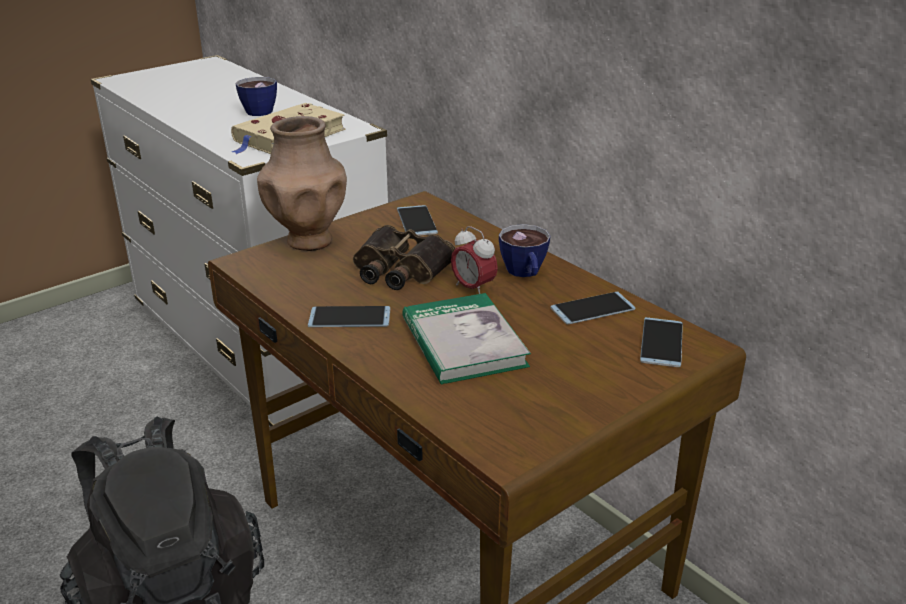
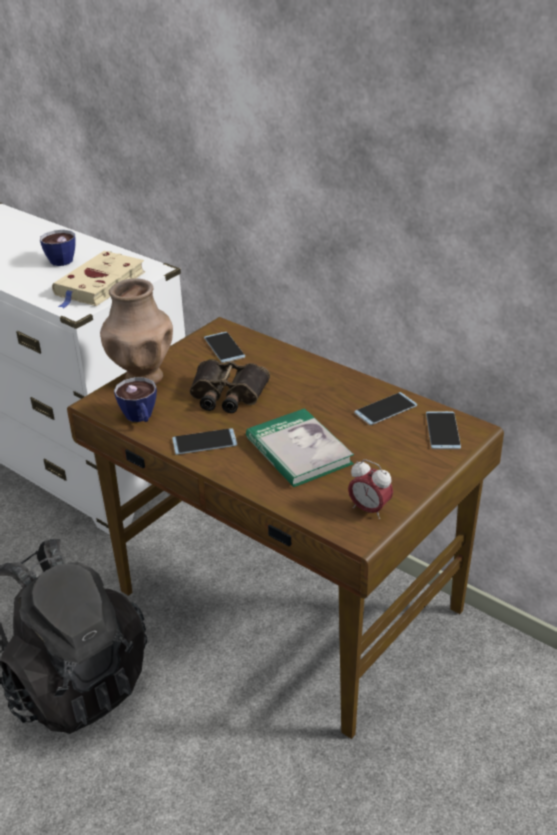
camera: 10 degrees left, 5 degrees up
alarm clock [451,226,498,294] -> alarm clock moved to [348,459,393,519]
cup [499,224,551,277] -> cup moved to [114,377,157,422]

